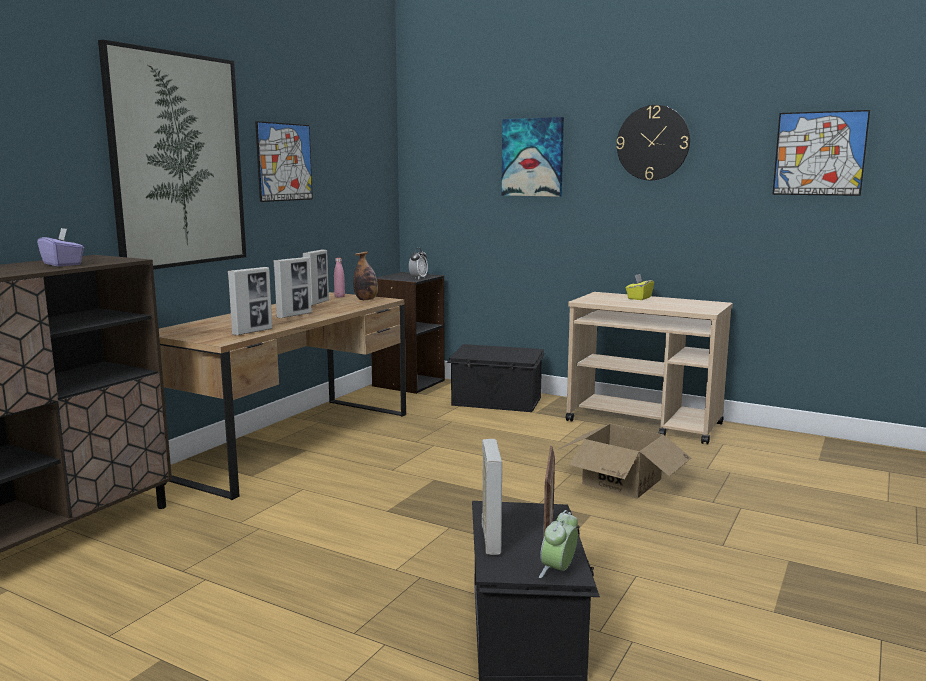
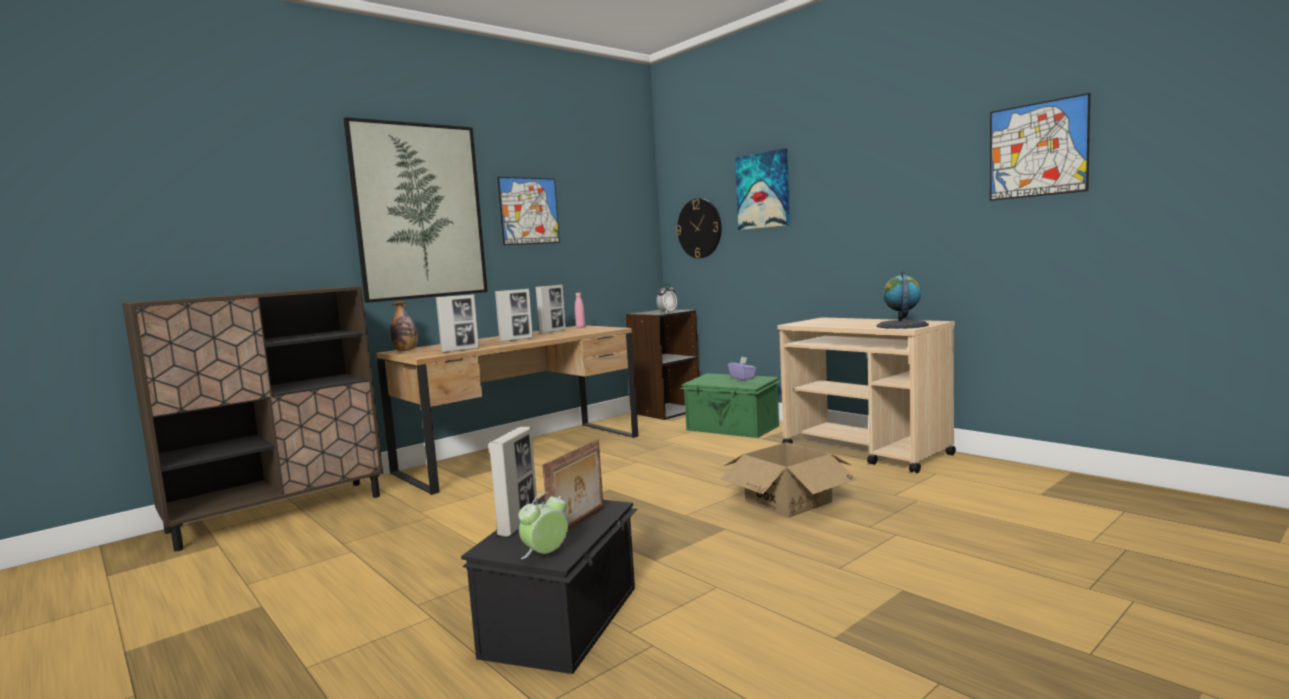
camera: 20 degrees right, 5 degrees down
purple tissue box [37,228,84,267] -> purple tissue box moved to [728,356,757,380]
bottle [353,252,378,300] -> bottle moved to [391,301,418,351]
black storage box [447,344,545,412] -> green storage box [680,373,780,438]
wall clock [616,105,690,180] -> wall clock moved to [676,198,721,258]
yellow tissue box [626,274,654,300] -> none
none -> globe [876,271,929,329]

